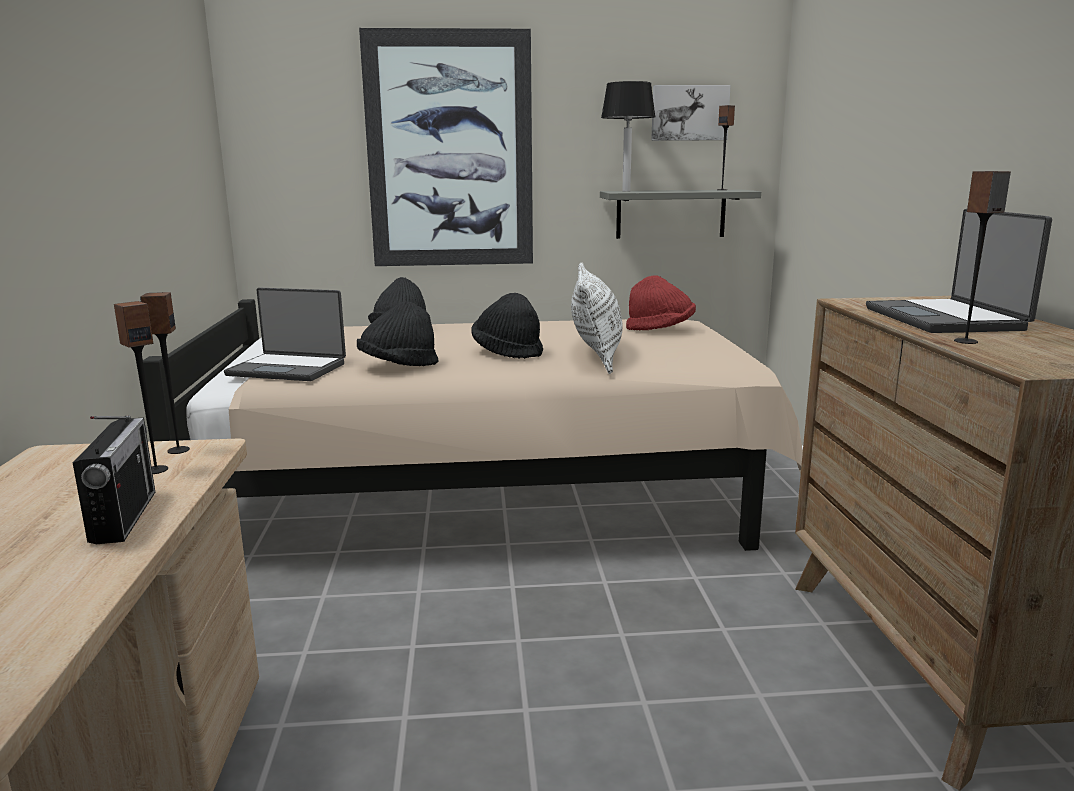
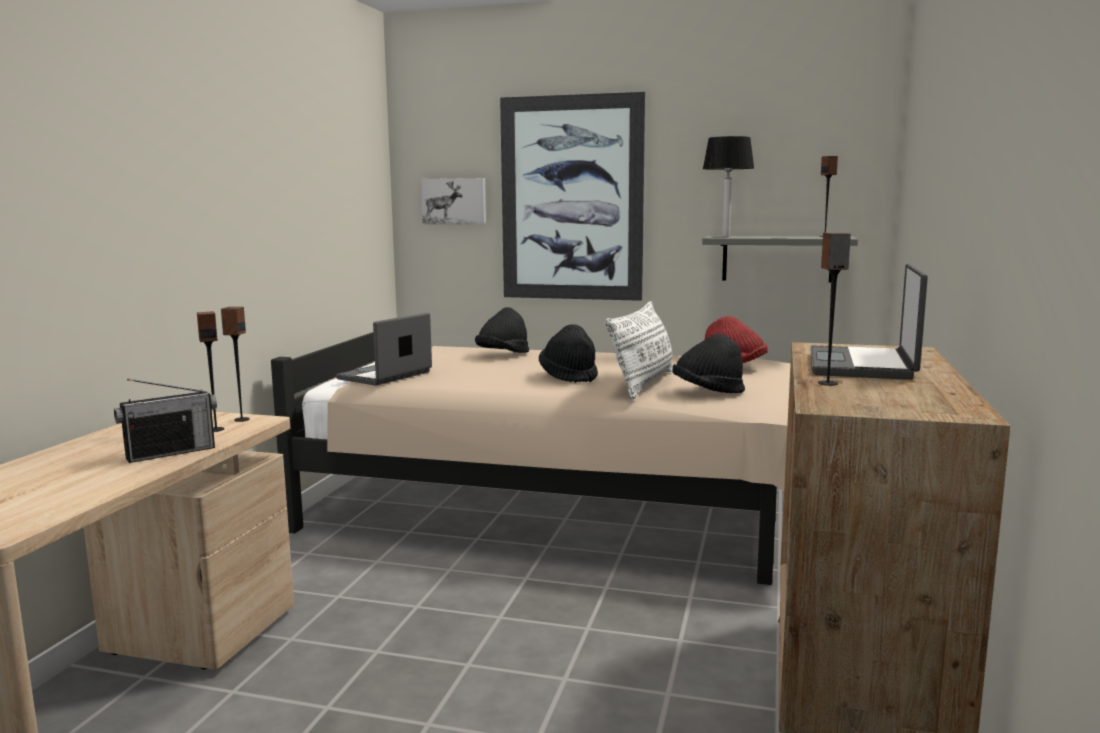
camera: 20 degrees right, 5 degrees down
radio [73,416,155,544] -> radio turned 45 degrees clockwise [114,379,217,463]
laptop [224,288,346,381] -> laptop turned 90 degrees clockwise [336,313,432,386]
black hat [357,301,439,366] -> black hat moved to [672,334,745,393]
picture [651,85,731,141] -> picture moved to [421,178,486,224]

